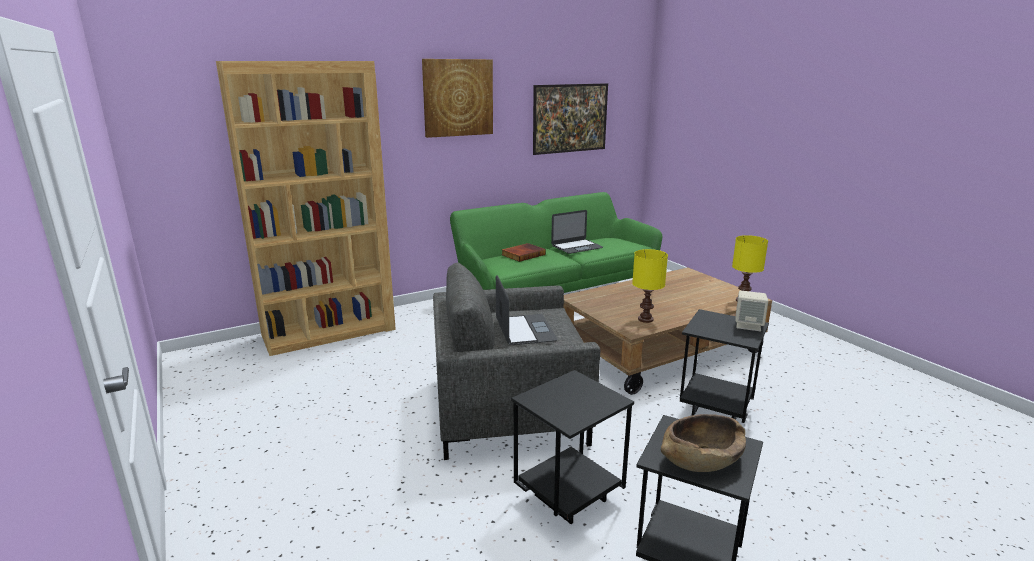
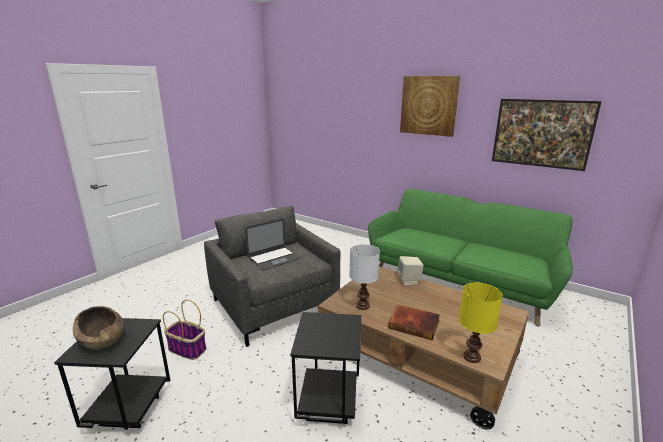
camera: 65 degrees right, 0 degrees up
brown bookcase [216,61,396,356] -> none
book [502,243,546,262] -> book moved to [388,304,440,340]
black side table [511,370,634,524] -> basket [163,300,207,360]
laptop [551,210,603,254] -> none
yellow table lamp [632,249,668,323] -> white table lamp [349,244,380,310]
beige speaker [735,290,768,331] -> beige speaker moved to [397,256,424,285]

